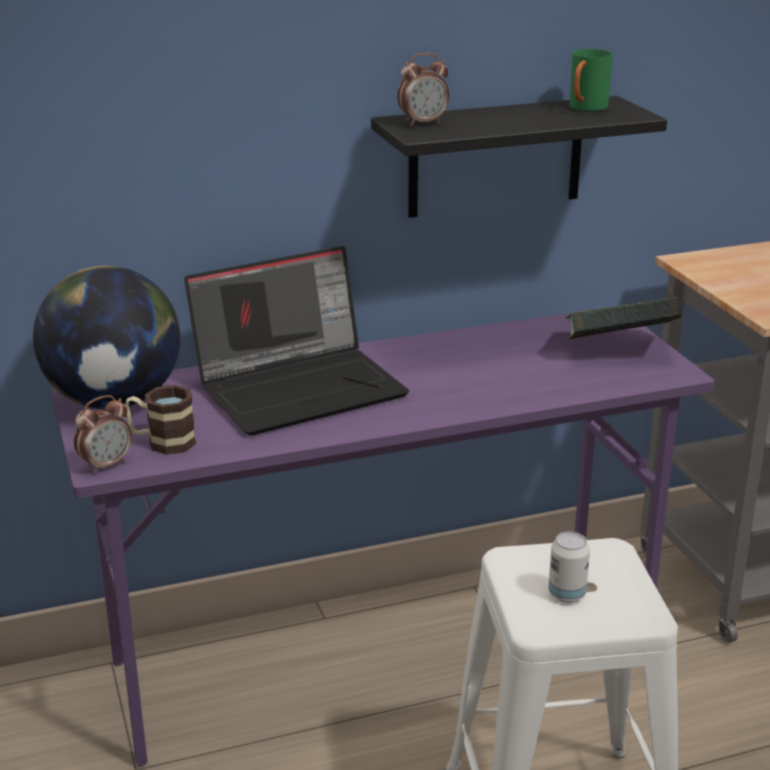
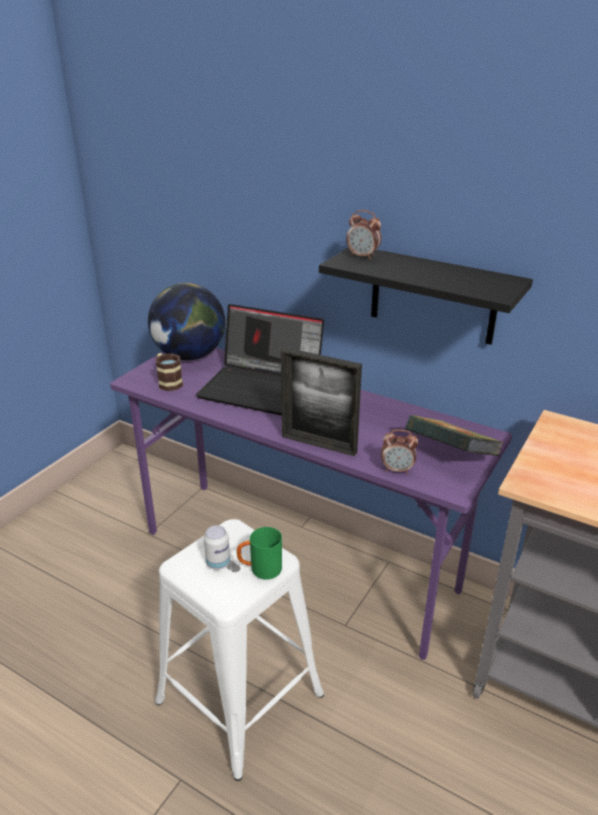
camera: 50 degrees right, 5 degrees up
alarm clock [74,395,132,474] -> alarm clock moved to [381,429,419,474]
green mug [570,49,613,111] -> green mug moved to [237,527,282,580]
none -> picture frame [281,347,362,456]

